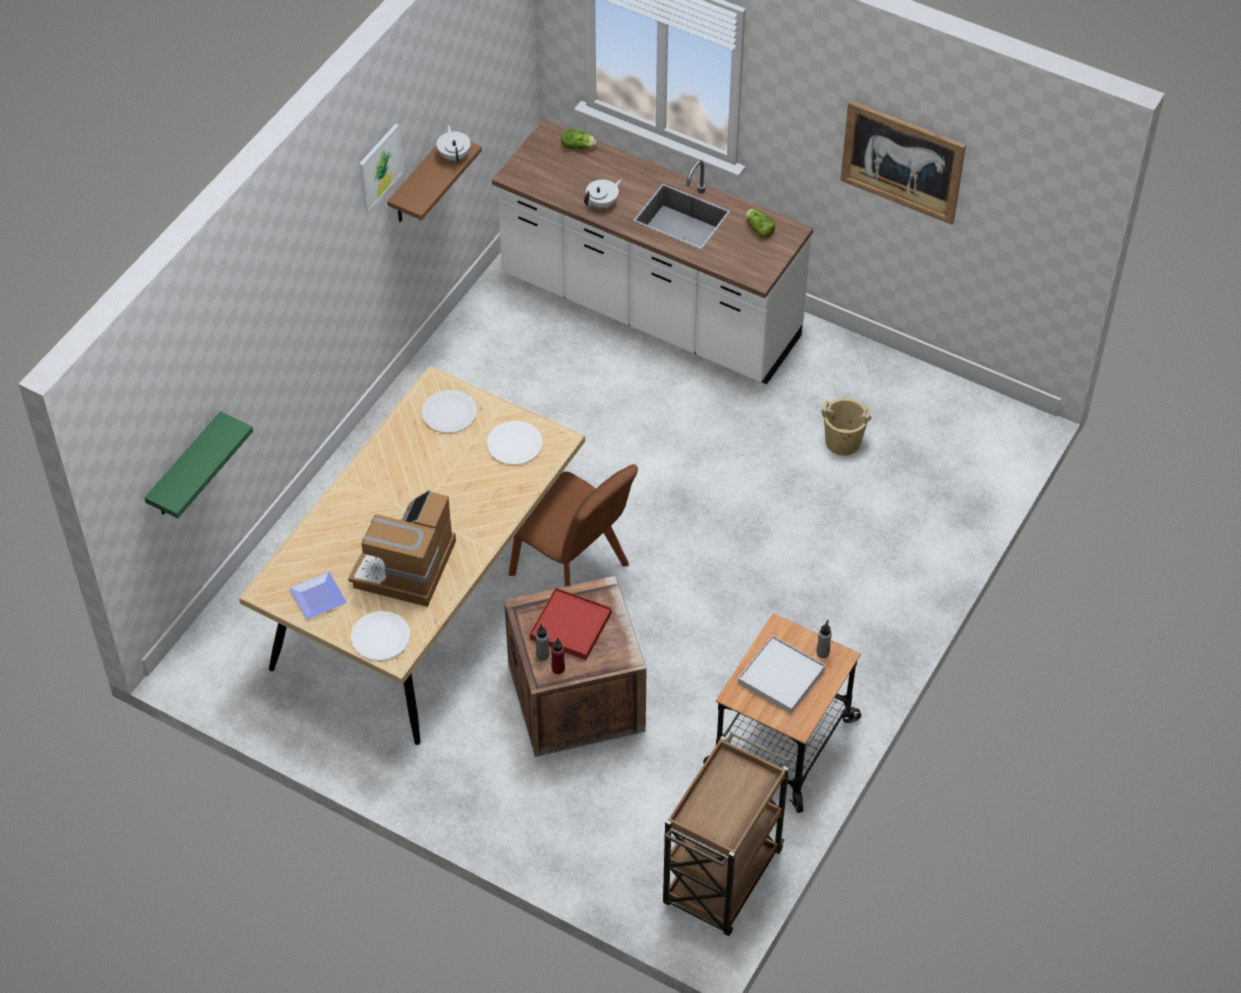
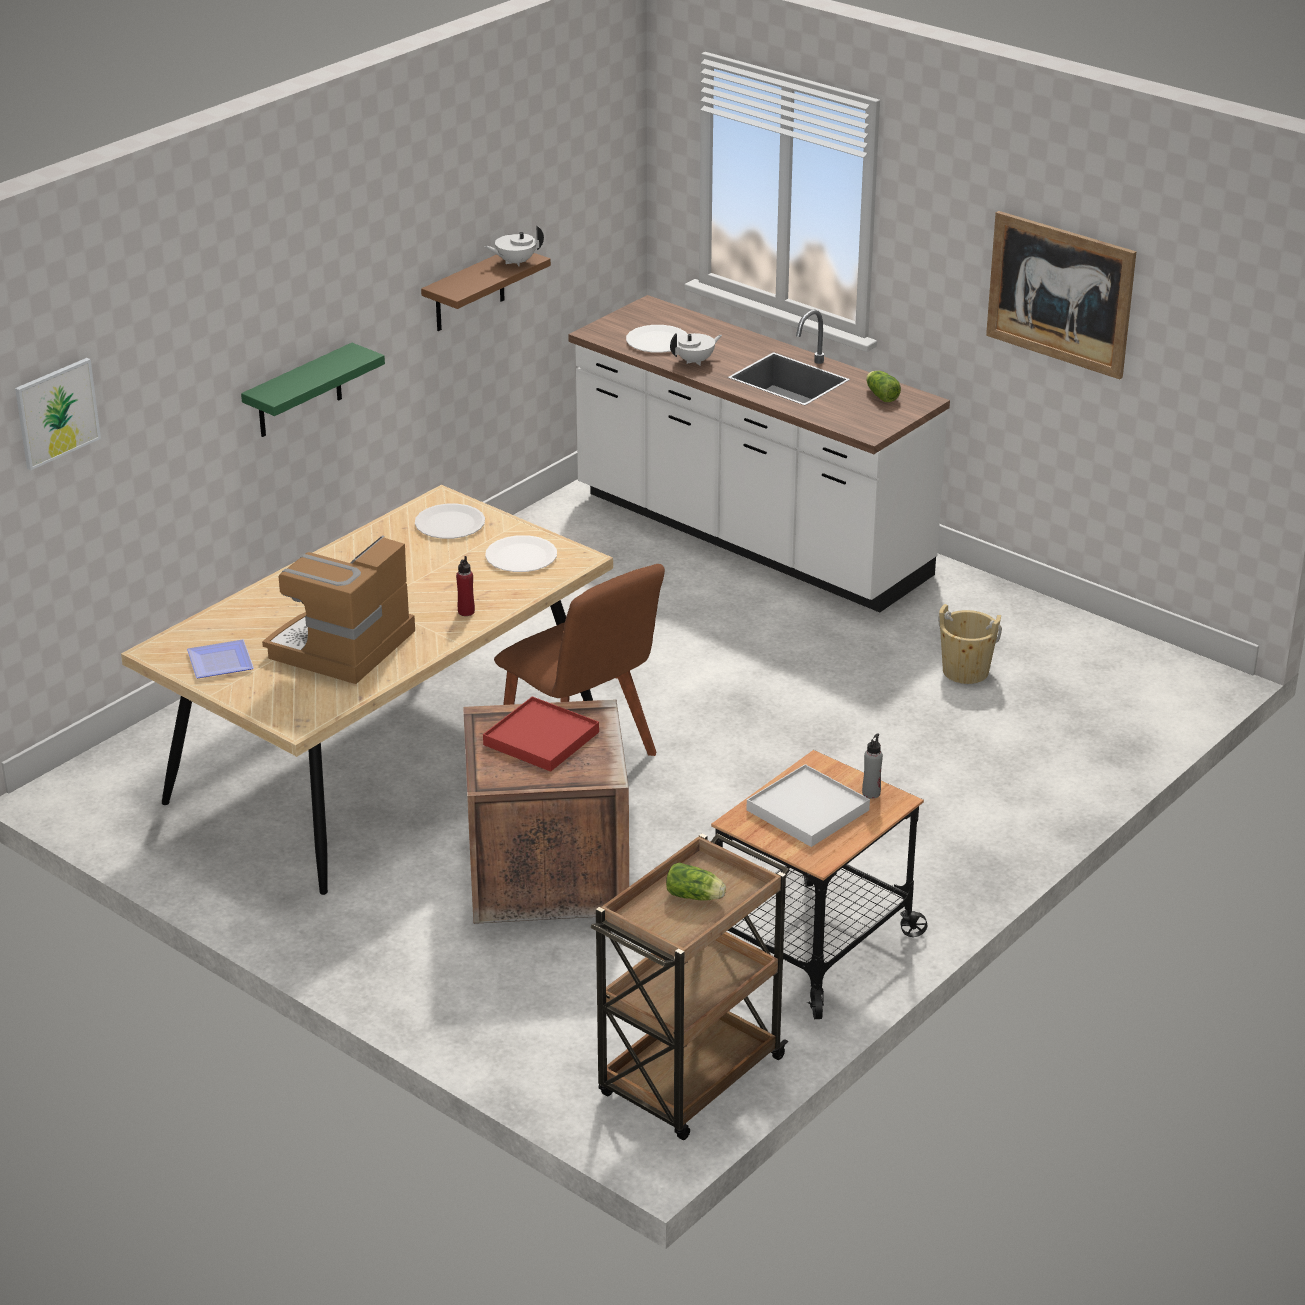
camera: 10 degrees right, 20 degrees down
green shelf [145,411,253,518] -> green shelf moved to [241,343,385,437]
white plate [351,611,410,661] -> white plate moved to [626,325,687,353]
picture [359,124,404,212] -> picture moved to [15,358,101,470]
white teapot [436,125,471,163] -> white teapot turned 105 degrees counterclockwise [484,226,544,266]
grey bottle [535,624,550,661] -> none
red bottle [551,638,565,674] -> red bottle moved to [456,556,475,616]
lettuce [561,129,597,150] -> lettuce moved to [666,862,726,901]

